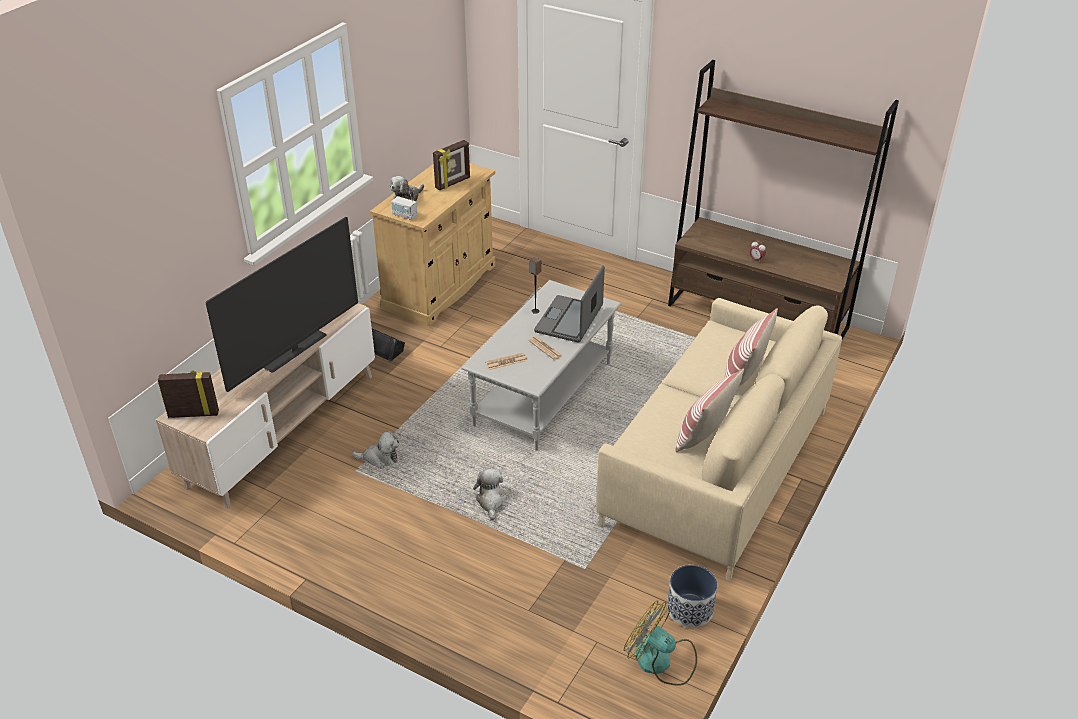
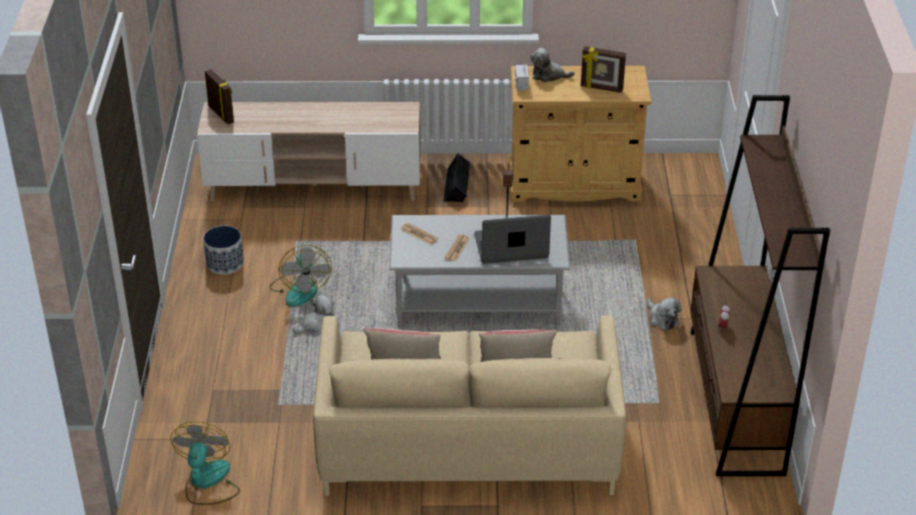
camera: 60 degrees right, 0 degrees up
television [206,217,358,392] -> none
plush toy [352,431,399,469] -> plush toy moved to [647,298,682,330]
planter [667,565,717,628] -> planter moved to [203,225,244,275]
none -> fan [269,245,332,307]

